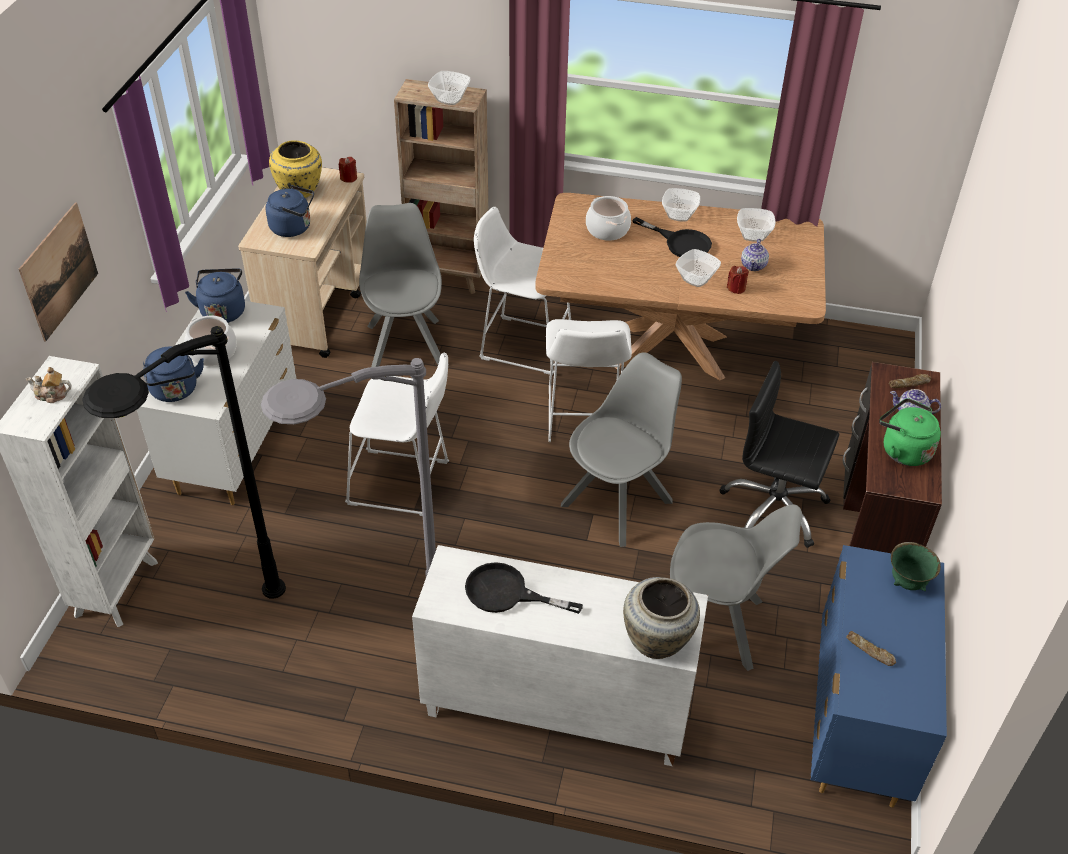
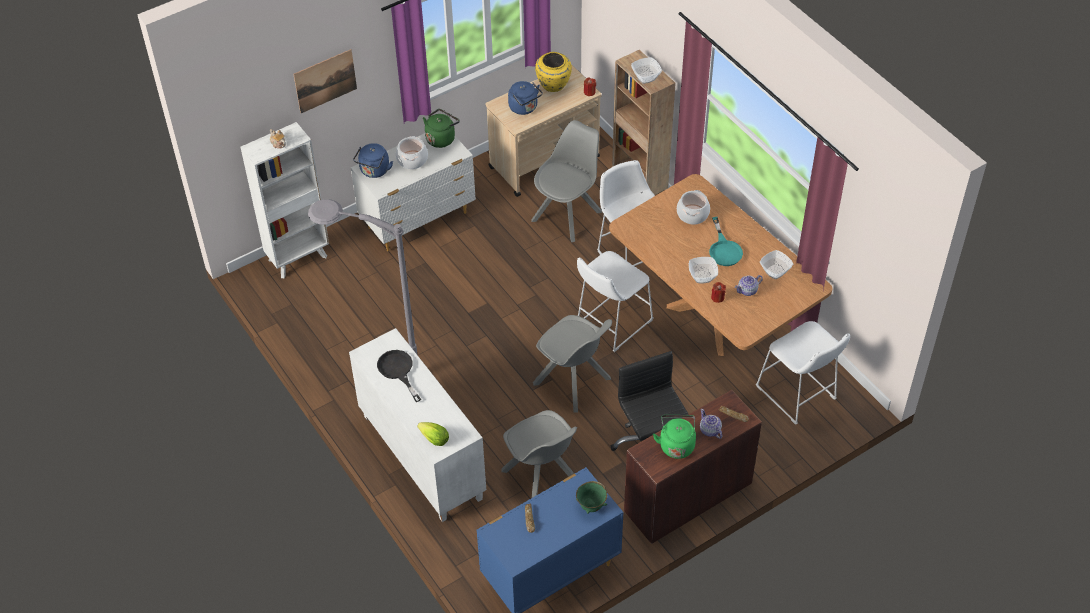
camera: 45 degrees right, 5 degrees up
black floor lamp [82,326,286,598] -> none
blue kettle [185,268,245,323] -> green kettle [423,109,460,148]
white stool [345,353,449,516] -> white stool moved to [756,321,850,425]
grey chair [561,352,682,547] -> grey chair turned 45 degrees clockwise [533,315,612,412]
beige vase [623,577,700,659] -> lettuce [417,422,449,446]
black frying pan [632,217,712,257] -> turquoise frying pan [709,217,743,266]
bowl [662,188,700,222] -> none

